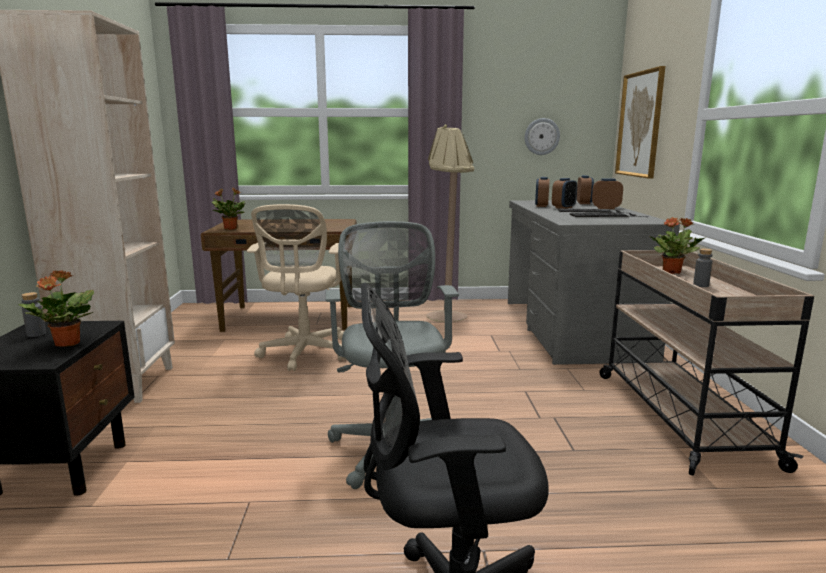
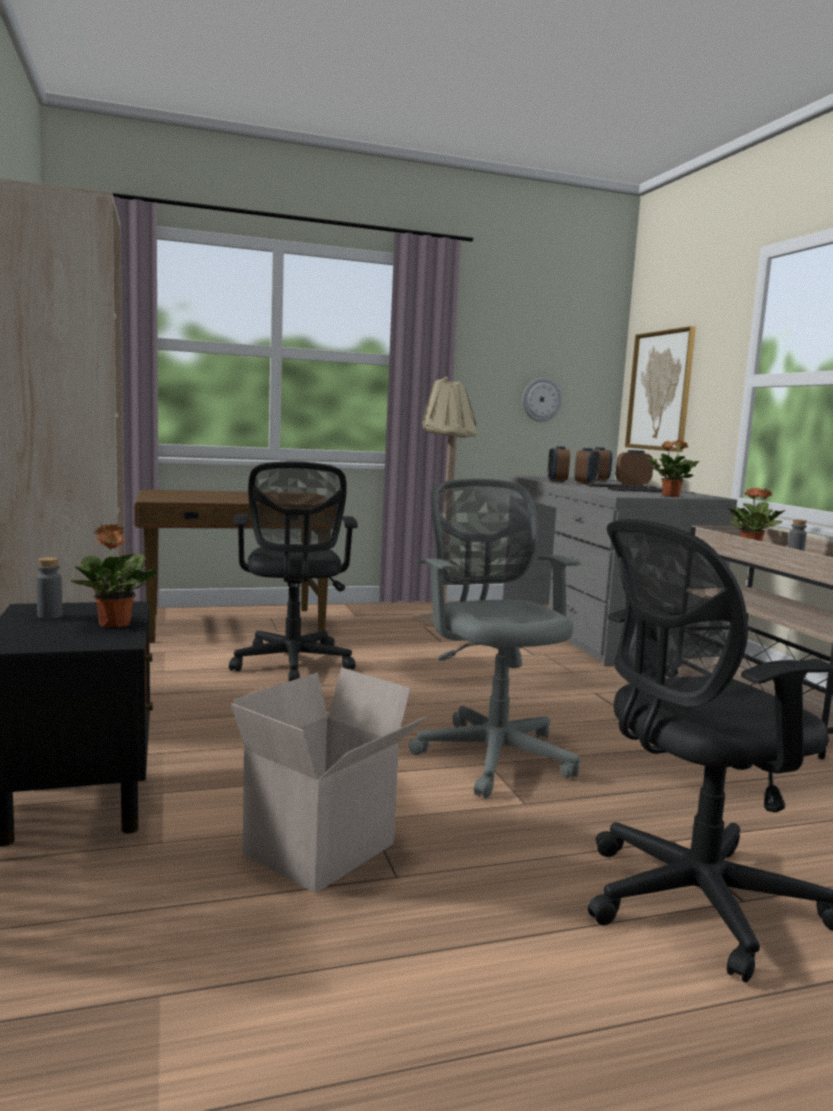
camera: 15 degrees left, 5 degrees down
potted plant [212,188,245,230] -> potted plant moved to [647,440,700,497]
beige office chair [247,204,346,371] -> black office chair [229,461,358,681]
none -> cardboard box [231,667,427,893]

